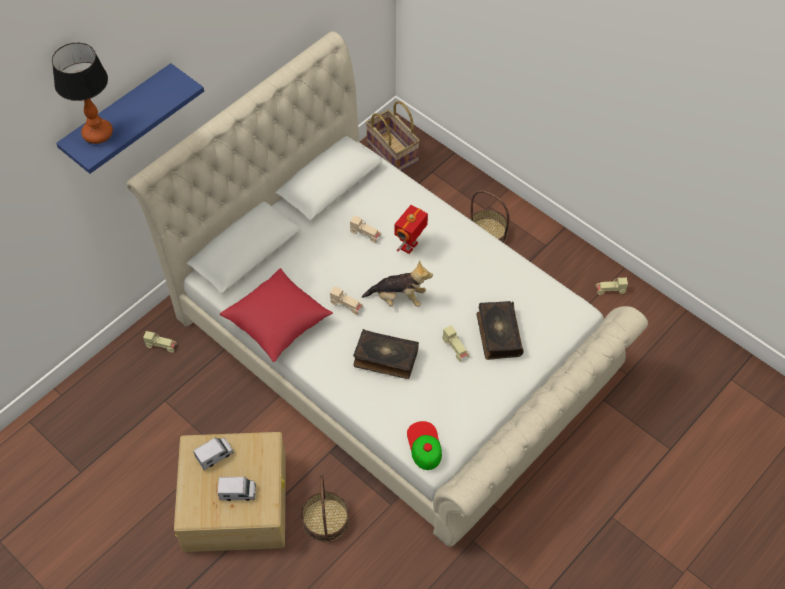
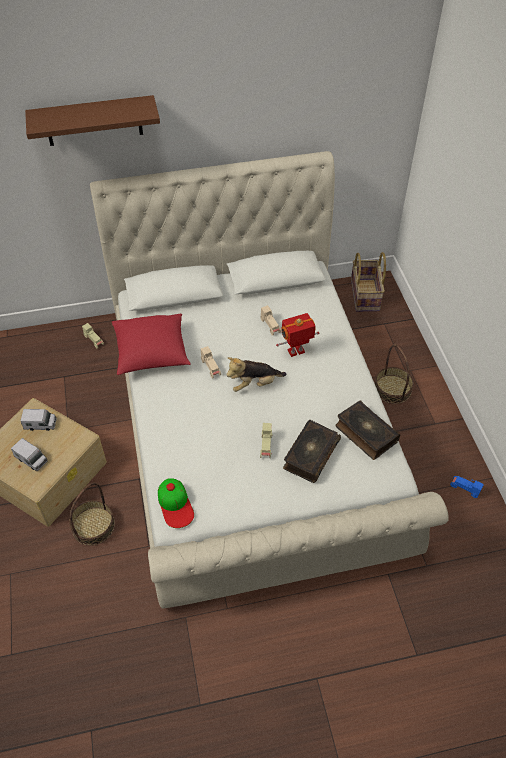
camera: 35 degrees right, 5 degrees down
table lamp [52,42,113,144] -> none
blue shelf [56,63,204,174] -> brown shelf [25,95,160,146]
book [353,329,419,379] -> book moved to [335,400,400,460]
plush toy [362,261,433,307] -> plush toy turned 120 degrees clockwise [226,357,287,392]
cap [407,421,442,470] -> cap turned 135 degrees clockwise [158,478,194,528]
beige toy car [595,278,628,295] -> blue toy car [450,476,484,498]

